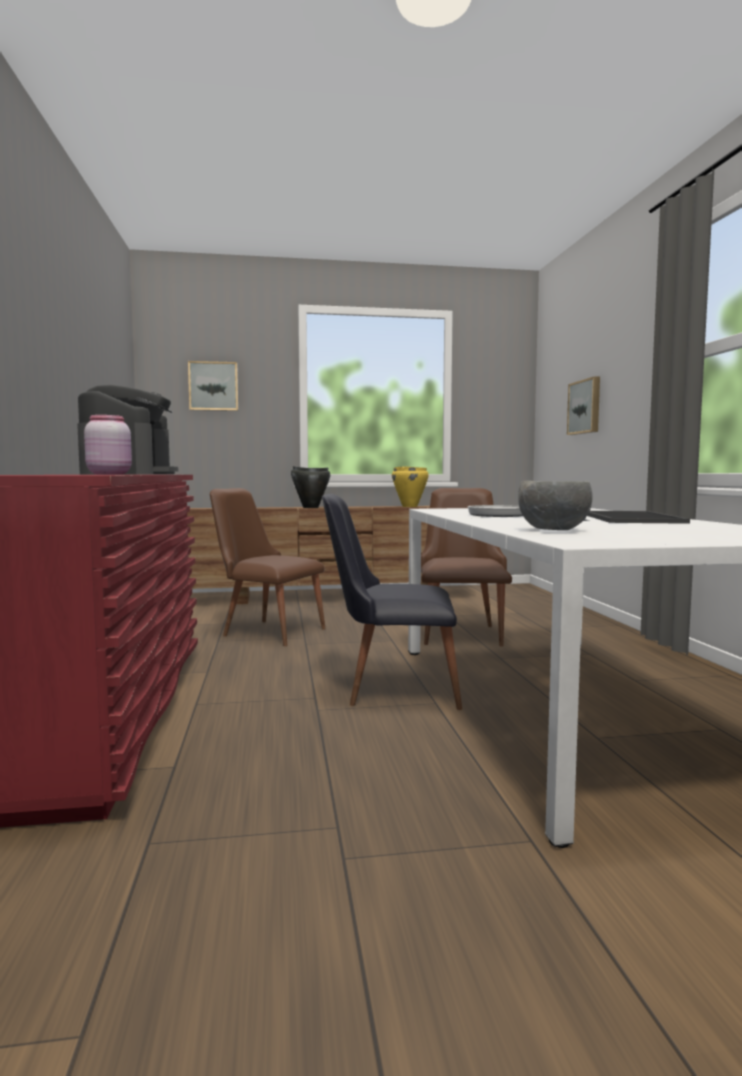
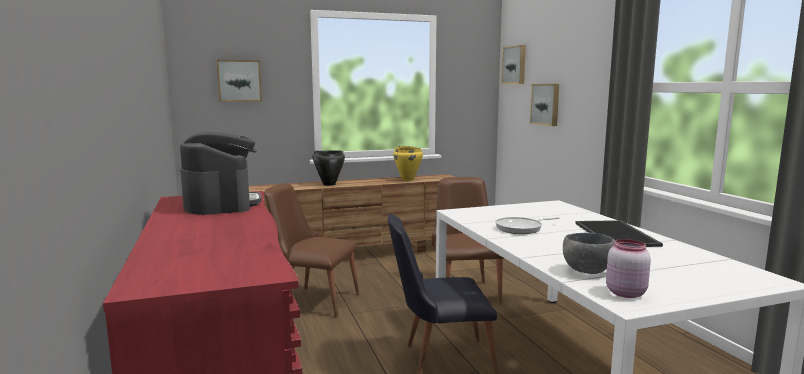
camera: 10 degrees left, 5 degrees up
pink jar [84,415,132,475] -> pink jar moved to [606,239,651,298]
none -> picture [501,45,526,84]

